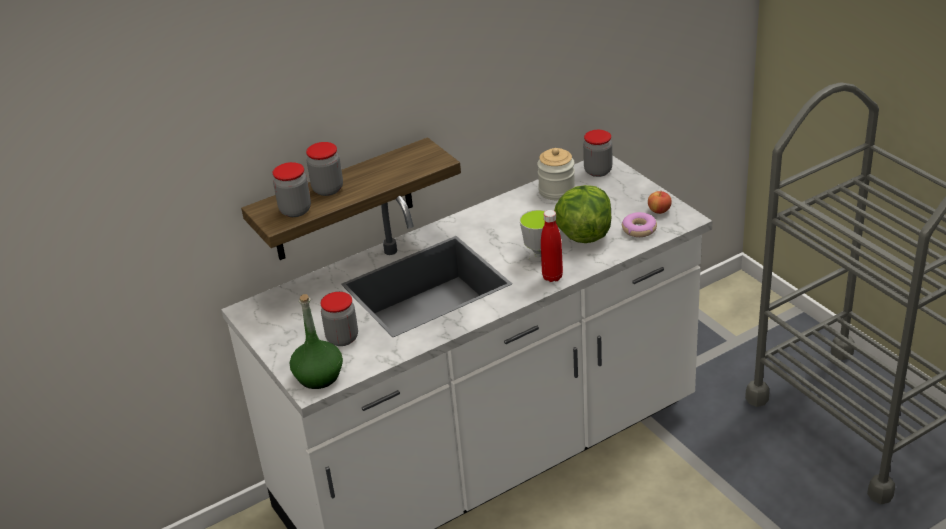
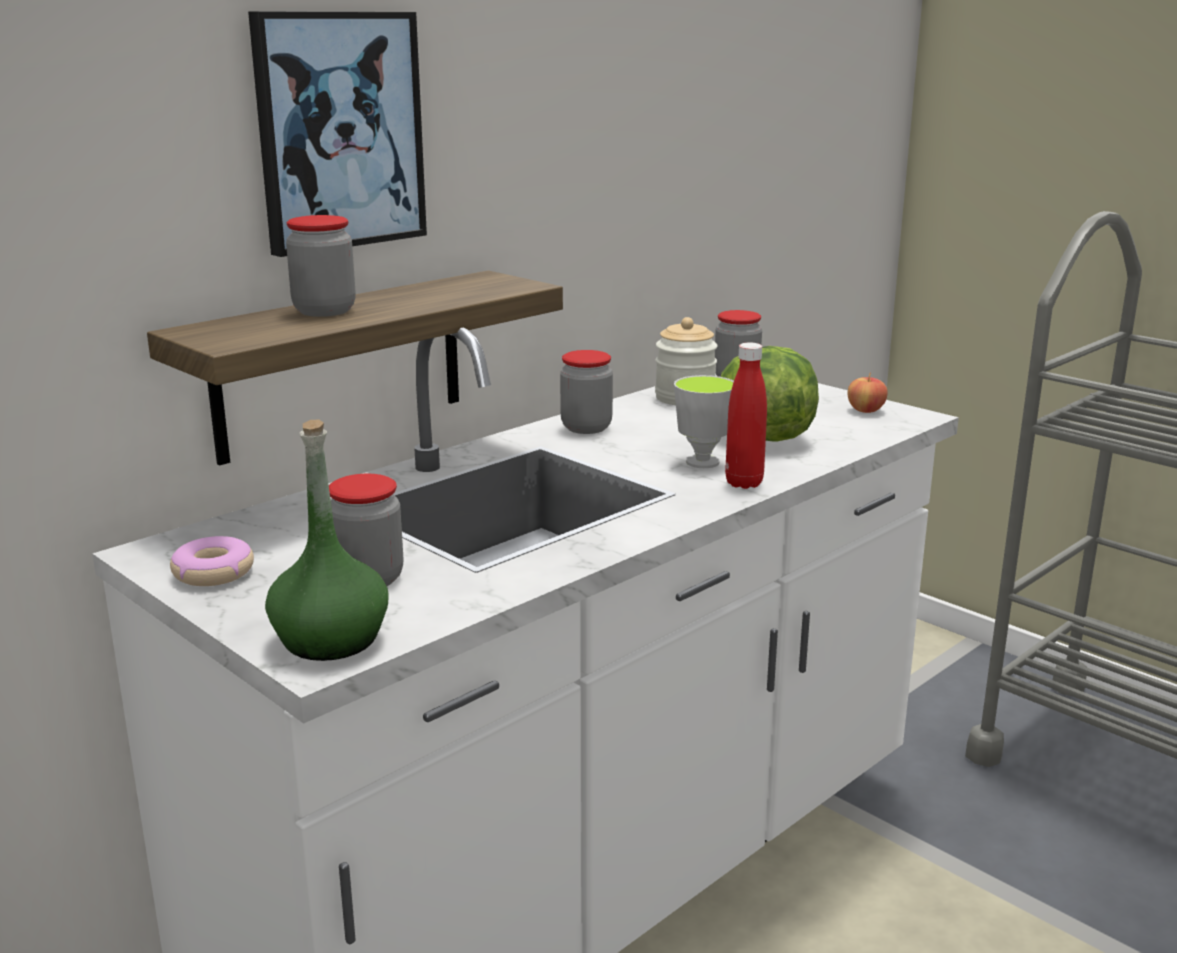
camera: 15 degrees left, 15 degrees down
jar [273,162,311,217] -> jar moved to [560,350,613,434]
donut [622,212,657,237] -> donut moved to [170,536,254,586]
none -> picture [248,11,427,257]

